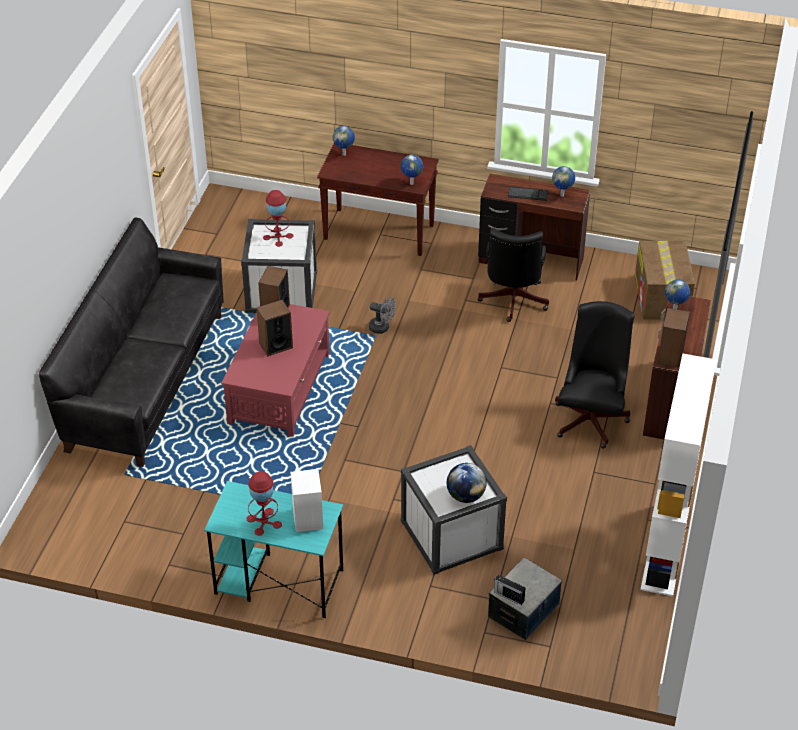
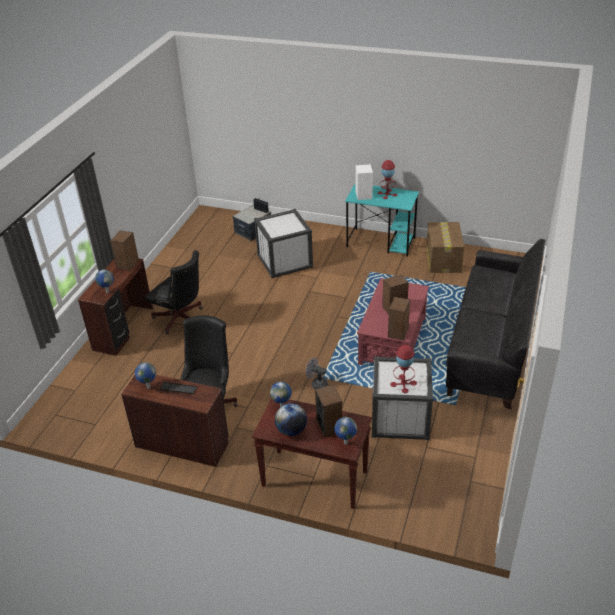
camera: 175 degrees left, 5 degrees down
globe [447,463,487,503] -> globe moved to [275,403,307,436]
black office chair [555,301,634,449] -> black office chair turned 75 degrees counterclockwise [145,250,203,334]
cardboard box [635,241,695,320] -> cardboard box moved to [426,222,464,273]
white bookcase [640,353,717,597] -> none
none -> speaker [315,385,342,437]

